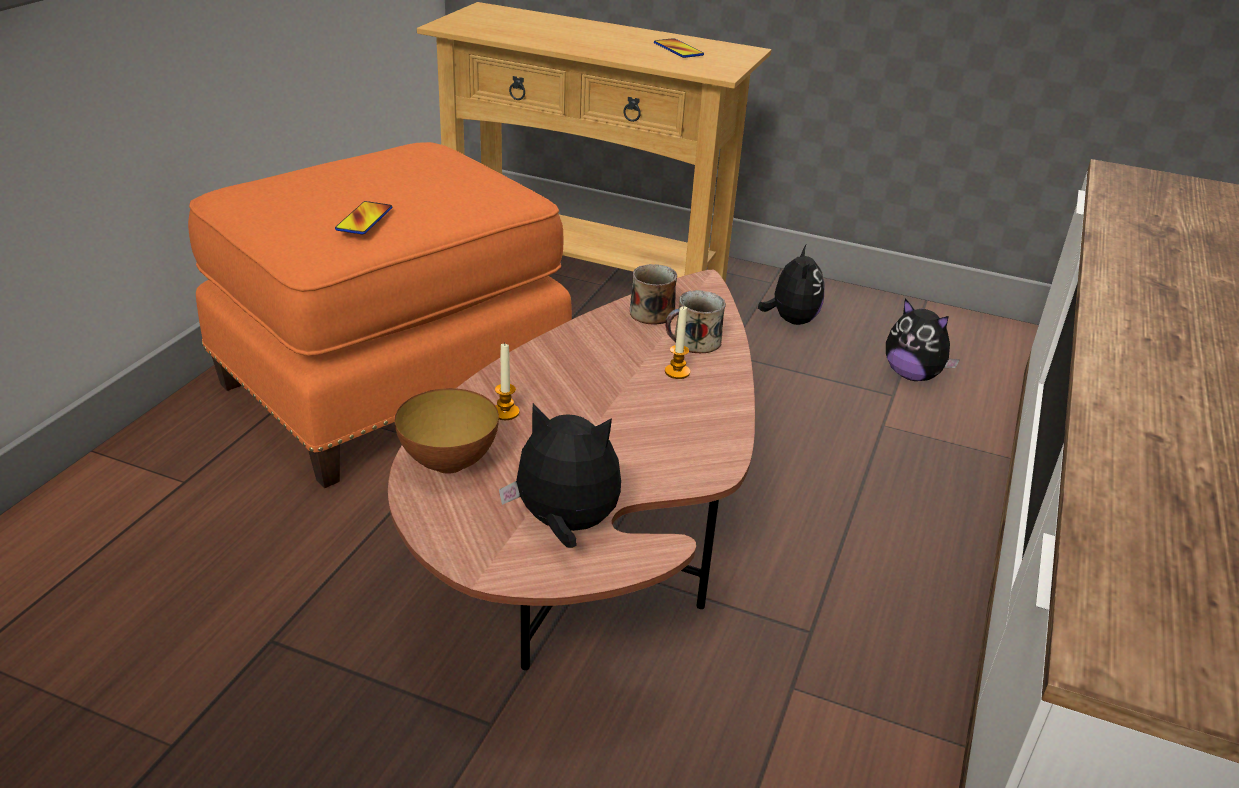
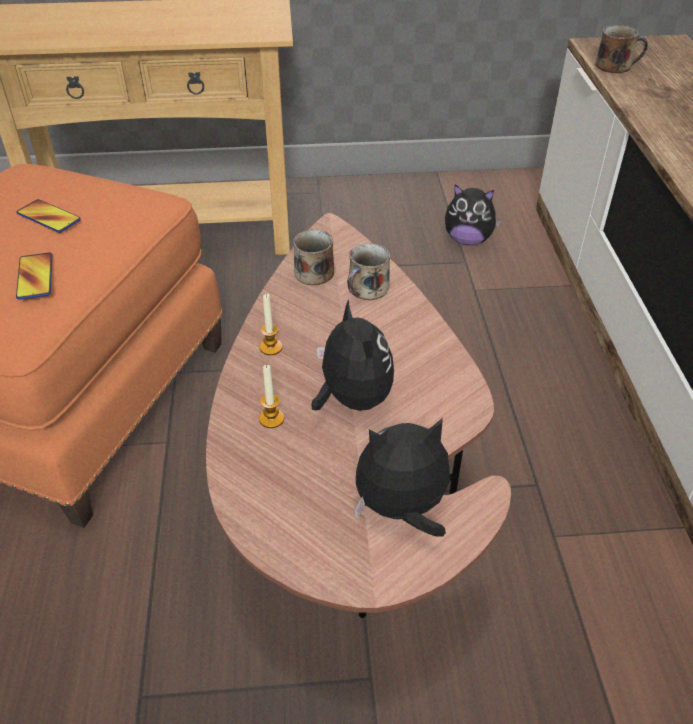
camera: 25 degrees left, 10 degrees up
bowl [394,388,499,474] -> none
phone [654,38,704,58] -> phone moved to [16,199,81,233]
candle [665,305,690,379] -> candle moved to [259,294,283,355]
plush toy [758,245,825,325] -> plush toy moved to [311,299,394,411]
none -> mug [595,25,648,73]

